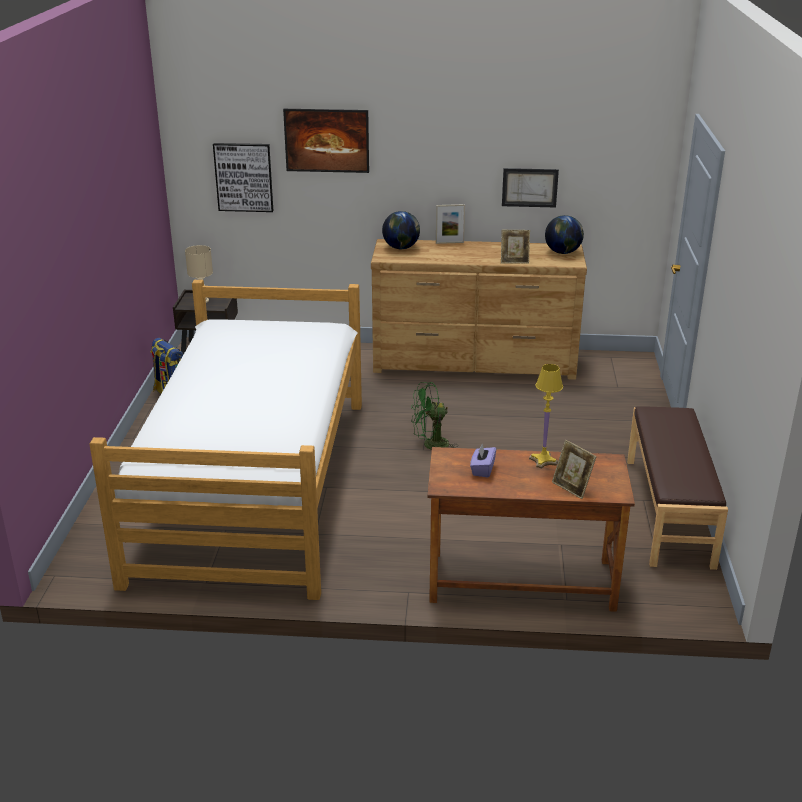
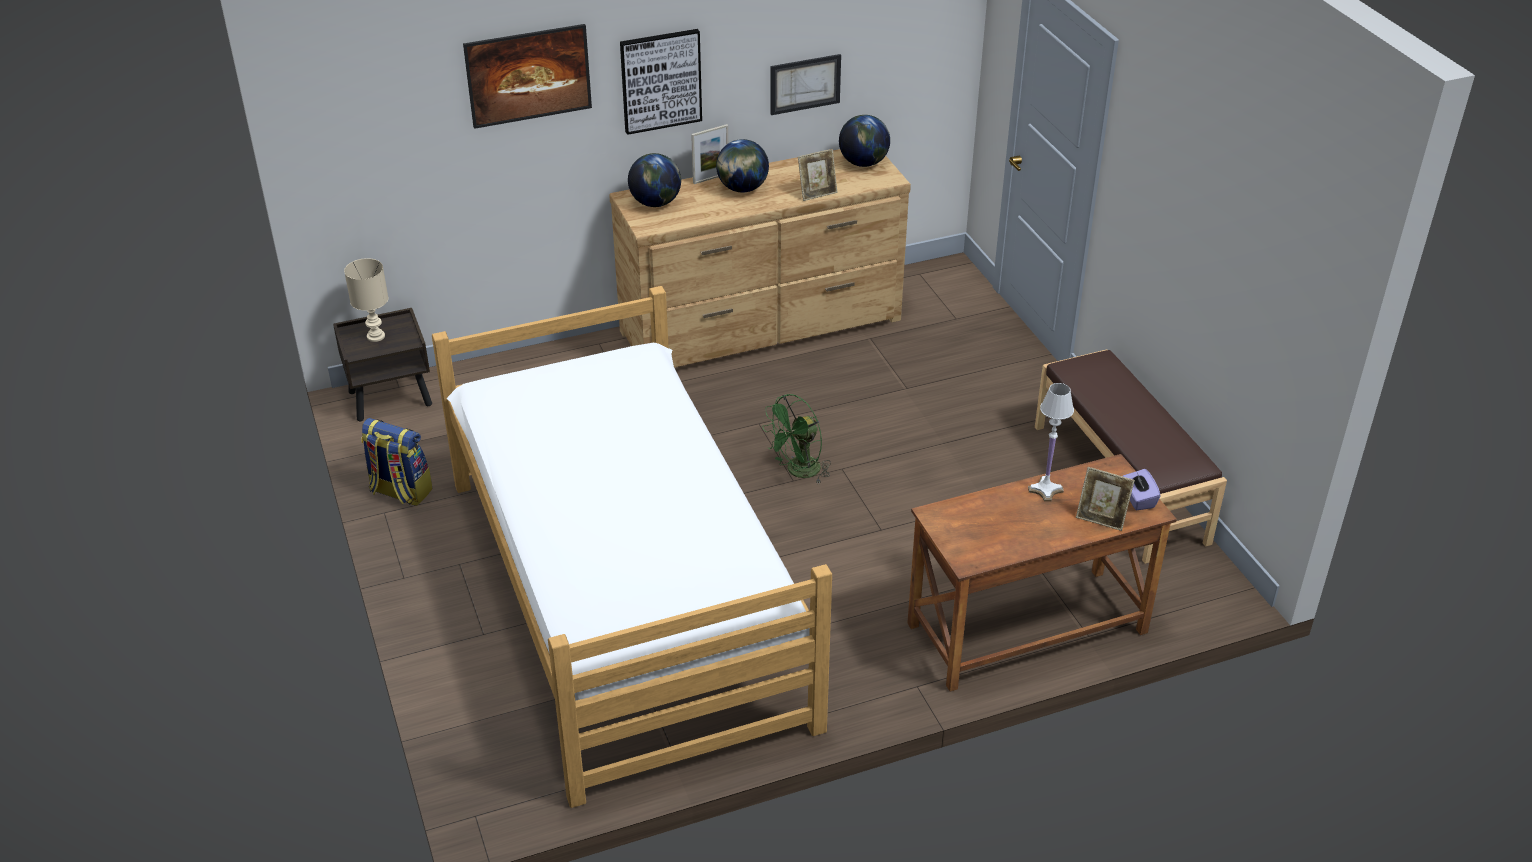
camera: 25 degrees left, 10 degrees up
picture [213,143,273,212] -> picture moved to [620,29,702,135]
purple tissue box [470,444,496,477] -> purple tissue box moved to [1123,469,1161,510]
yellow table lamp [529,364,563,468] -> white table lamp [1028,383,1074,502]
none -> globe [716,139,769,192]

